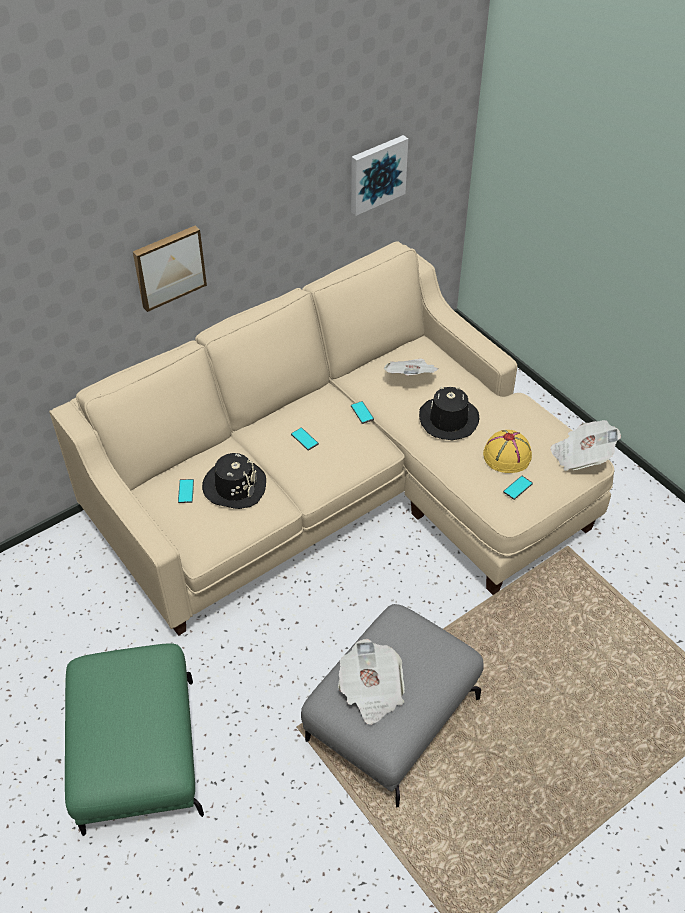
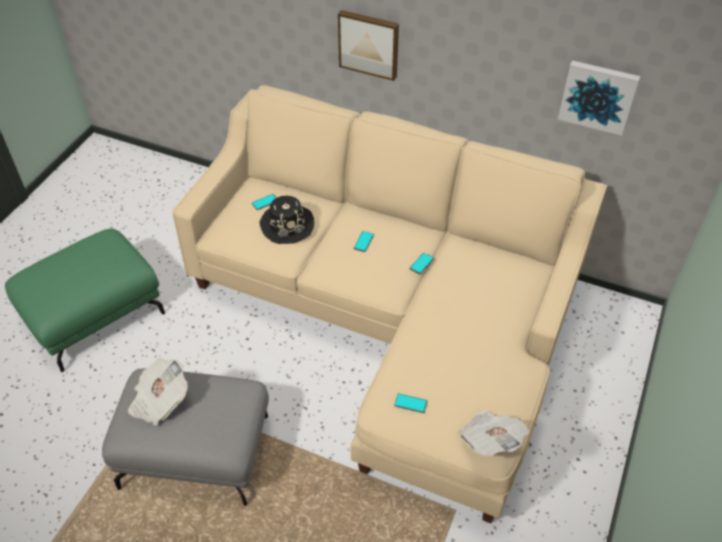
camera: 60 degrees right, 0 degrees up
newspaper [384,358,439,376] -> none
black hat [419,387,479,441] -> none
yellow hat [483,430,532,473] -> none

